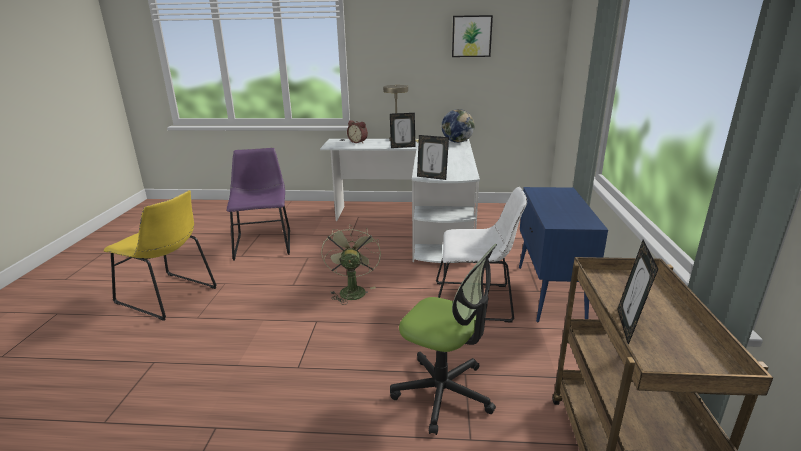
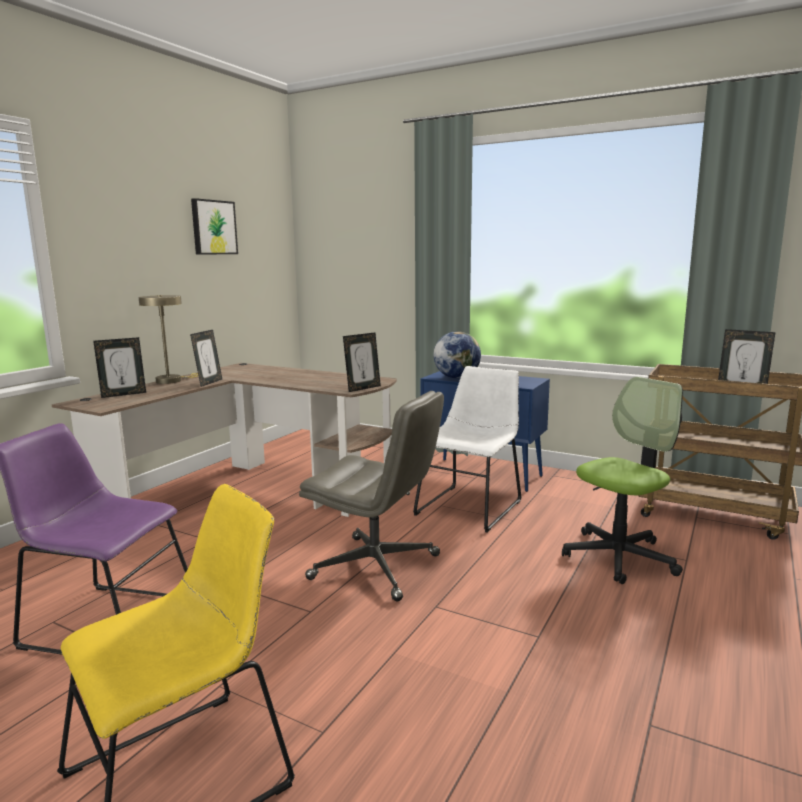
camera: 65 degrees left, 10 degrees down
white desk [320,139,480,264] -> brown desk [52,363,397,517]
green fan [321,224,381,305] -> grey office chair [299,391,444,601]
alarm clock [347,120,368,143] -> picture frame [93,337,146,398]
globe [441,109,475,143] -> globe moved to [433,331,481,379]

